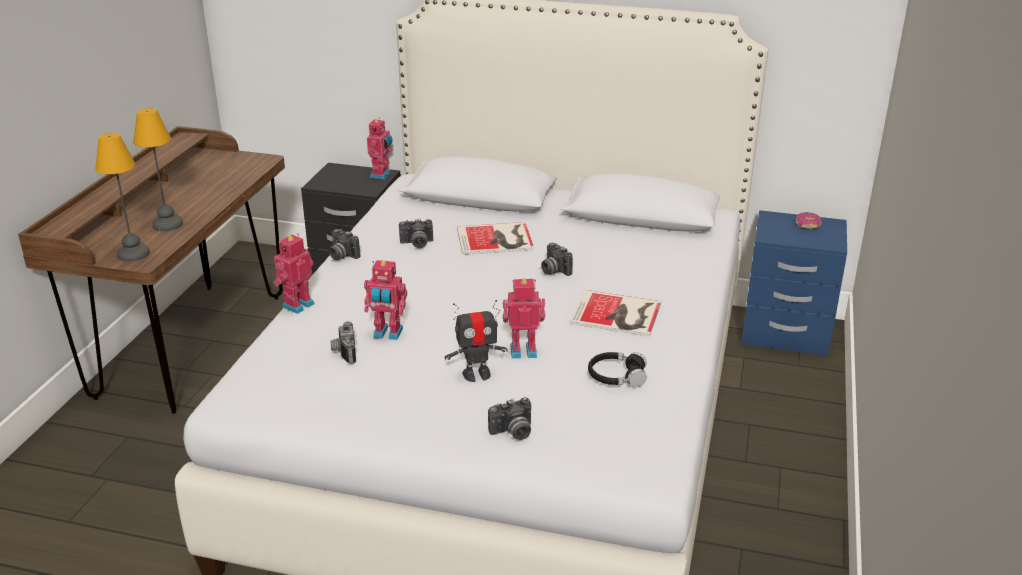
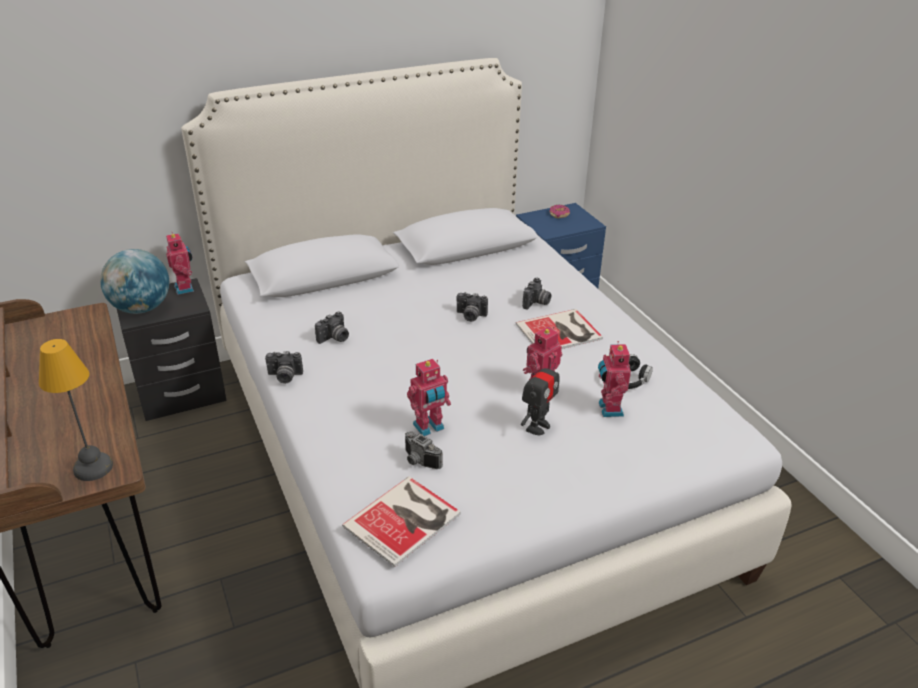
camera: 40 degrees left, 5 degrees up
table lamp [133,108,183,231] -> none
toy robot [273,233,314,314] -> toy robot moved to [598,341,631,417]
book [457,222,534,255] -> book moved to [342,476,461,567]
camera [488,397,531,440] -> camera moved to [522,278,551,310]
none -> globe [100,249,169,314]

